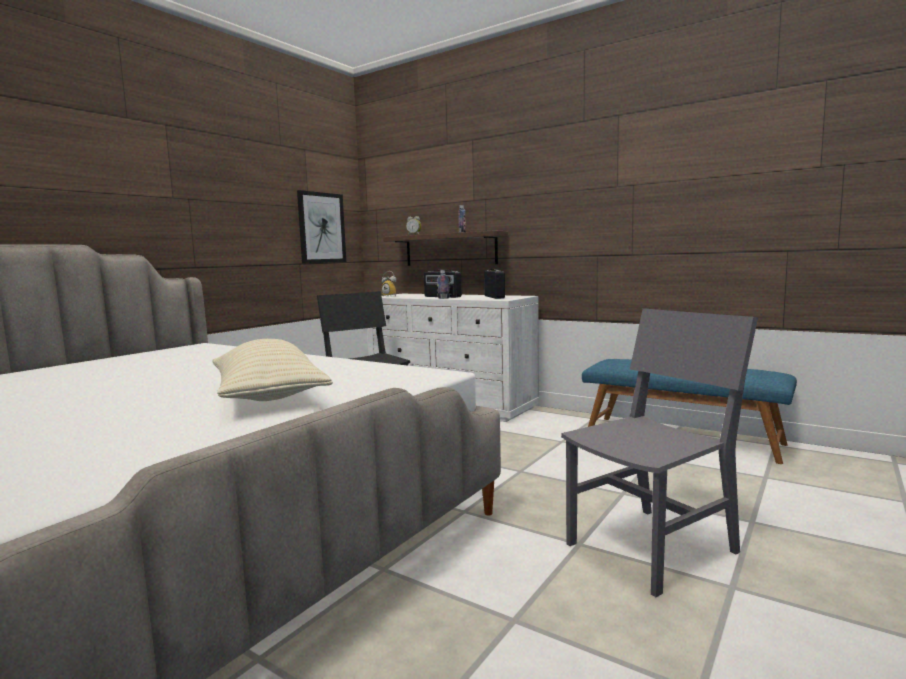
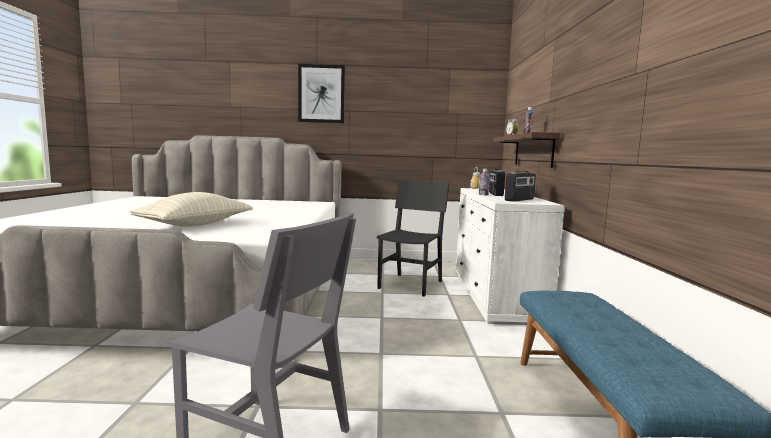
camera: 55 degrees right, 0 degrees up
picture [297,190,346,263] -> picture moved to [298,64,345,123]

